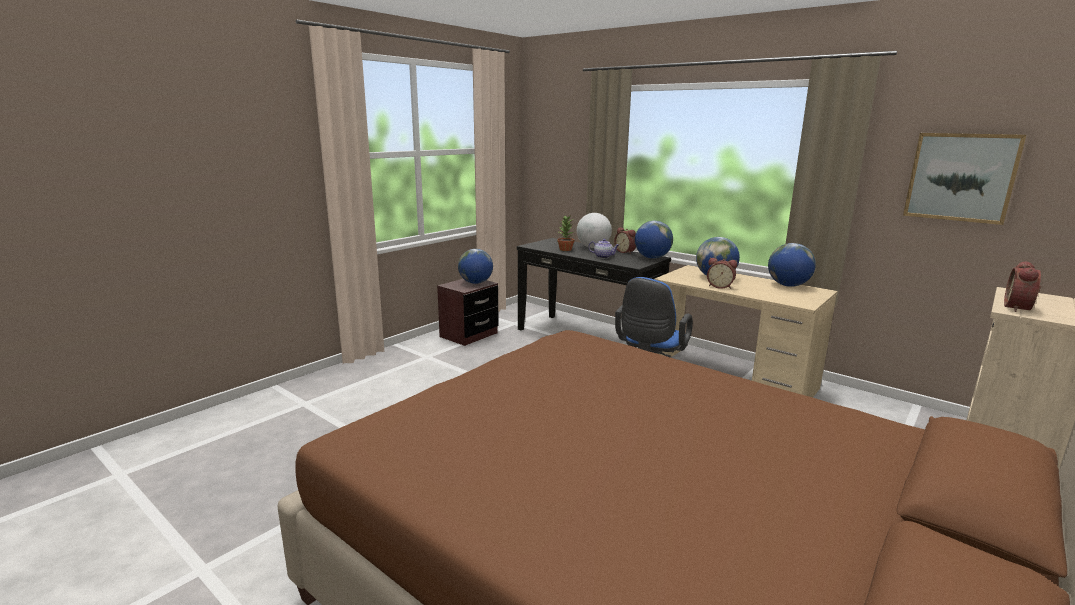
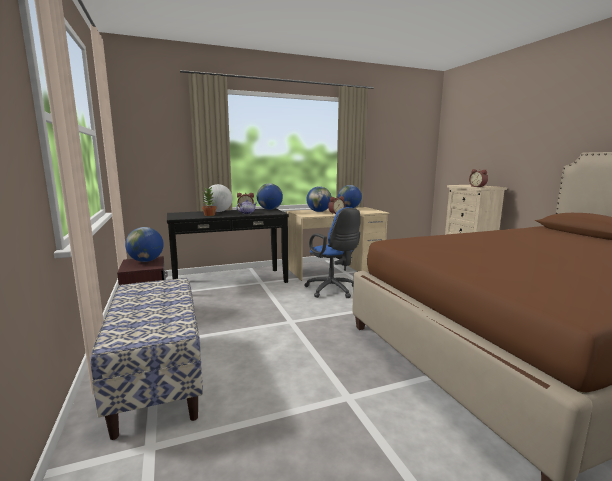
camera: 60 degrees left, 5 degrees down
picture [903,133,1026,225] -> none
none -> bench [91,278,203,440]

